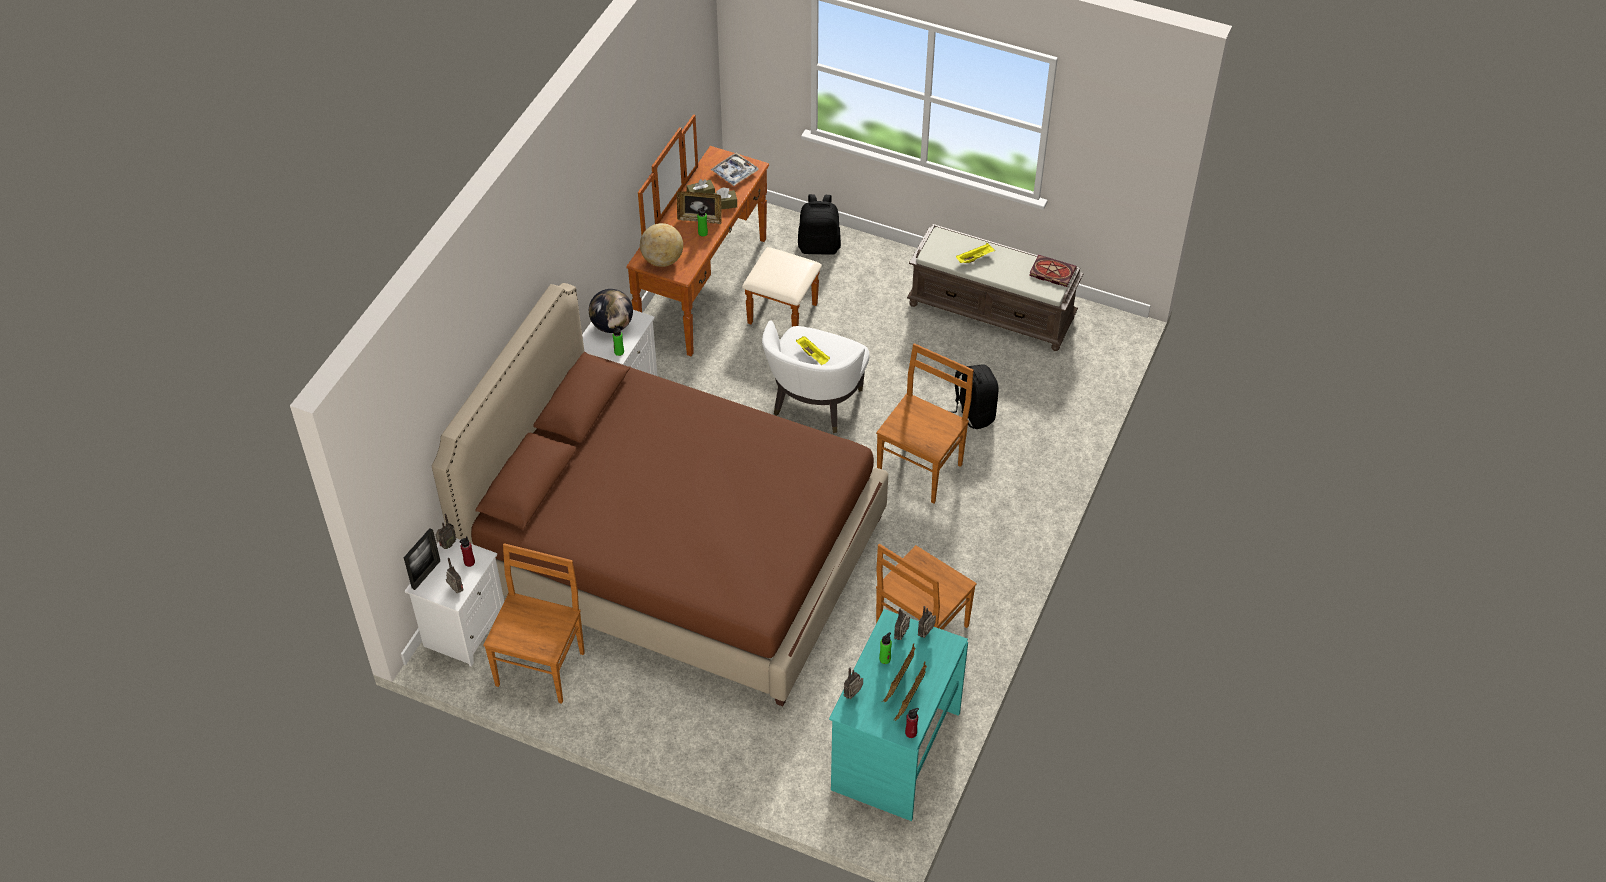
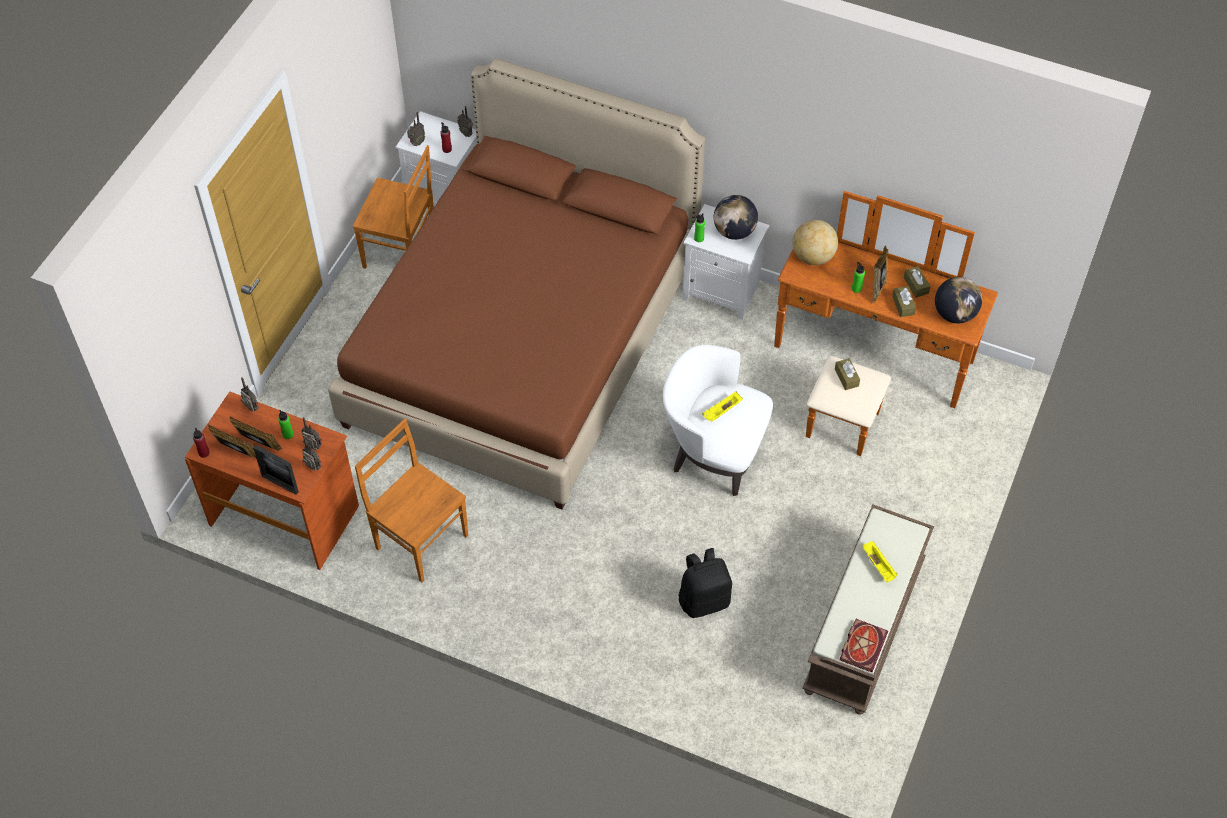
camera: 90 degrees right, 5 degrees up
picture frame [404,528,440,590] -> picture frame moved to [253,445,299,495]
tray [711,153,759,186] -> globe [935,277,982,323]
black backpack [798,194,841,255] -> none
turquoise desk [829,609,968,821] -> brown desk [185,392,359,570]
brown chair [876,343,973,504] -> none
none -> brown tissue box [835,358,860,390]

